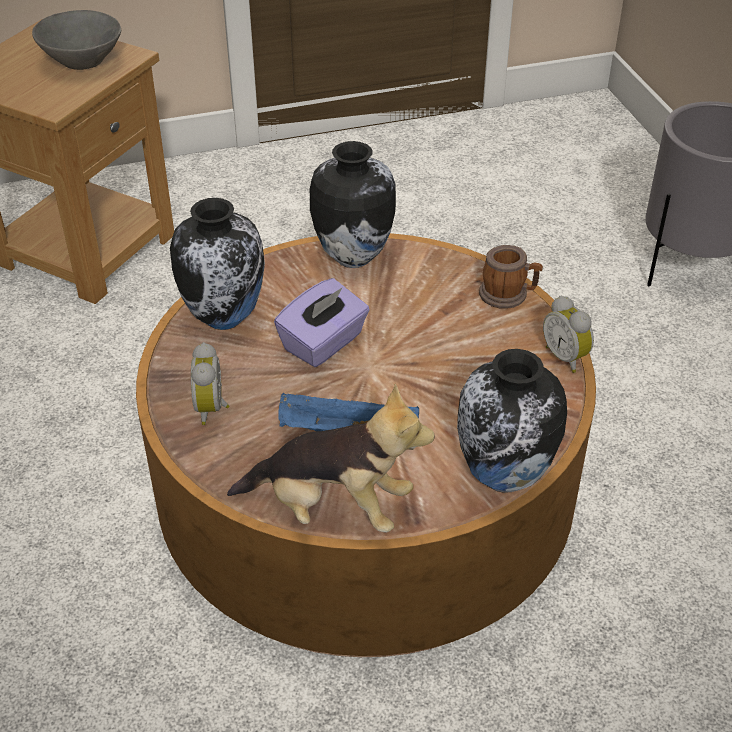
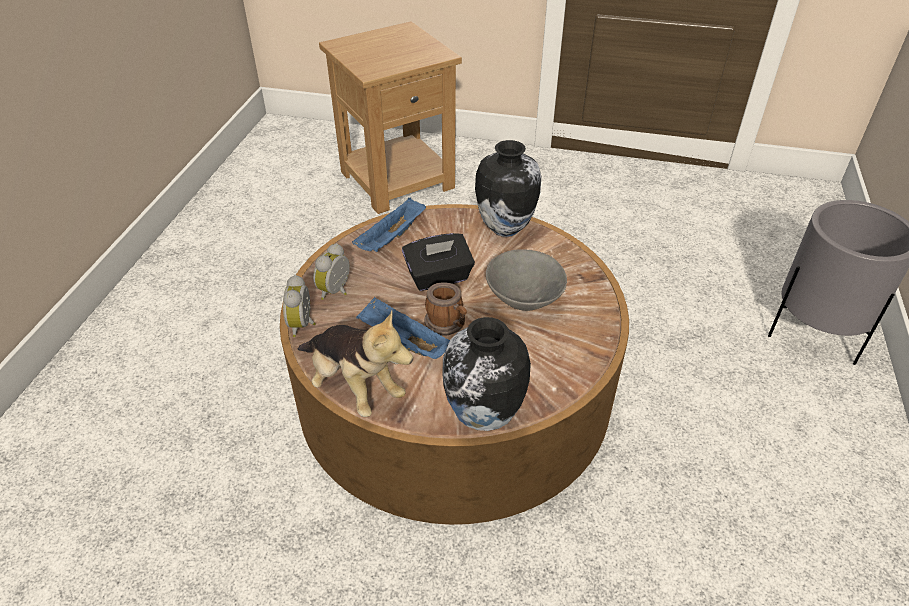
camera: 30 degrees right, 0 degrees up
grey bowl [32,10,121,70] -> grey bowl moved to [486,249,567,311]
vase [170,198,265,330] -> blue tray [352,198,426,252]
purple tissue box [274,278,370,367] -> black tissue box [402,233,475,291]
mug [479,245,543,309] -> mug moved to [424,283,467,335]
alarm clock [543,296,594,373] -> alarm clock moved to [283,275,316,337]

